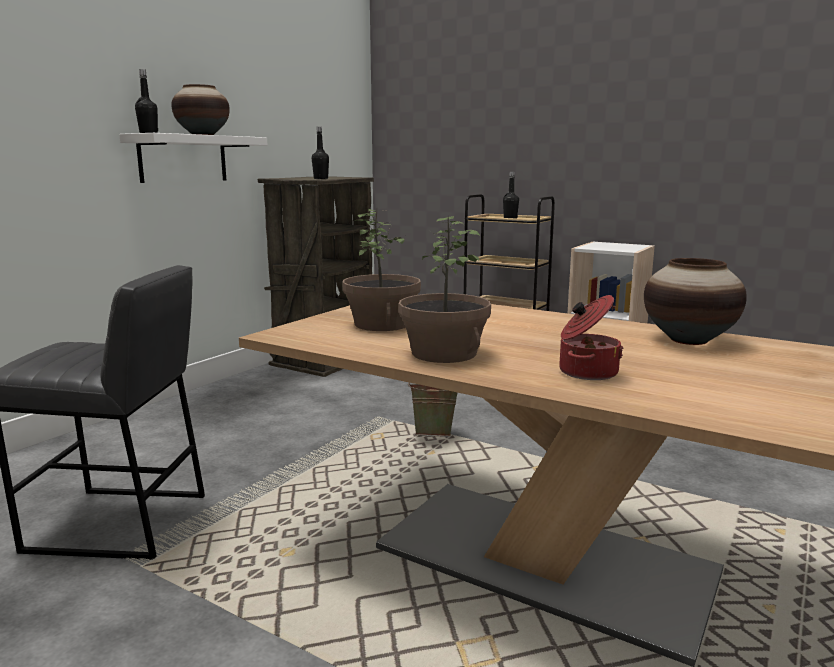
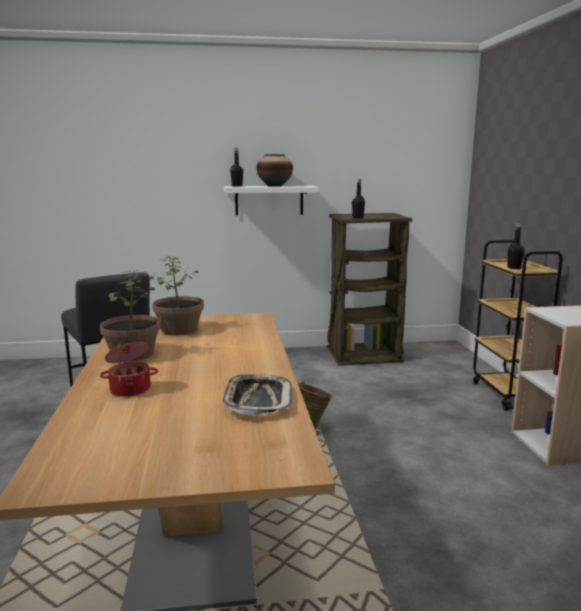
camera: 50 degrees right, 0 degrees up
vase [644,258,747,345] -> tray [222,374,292,416]

